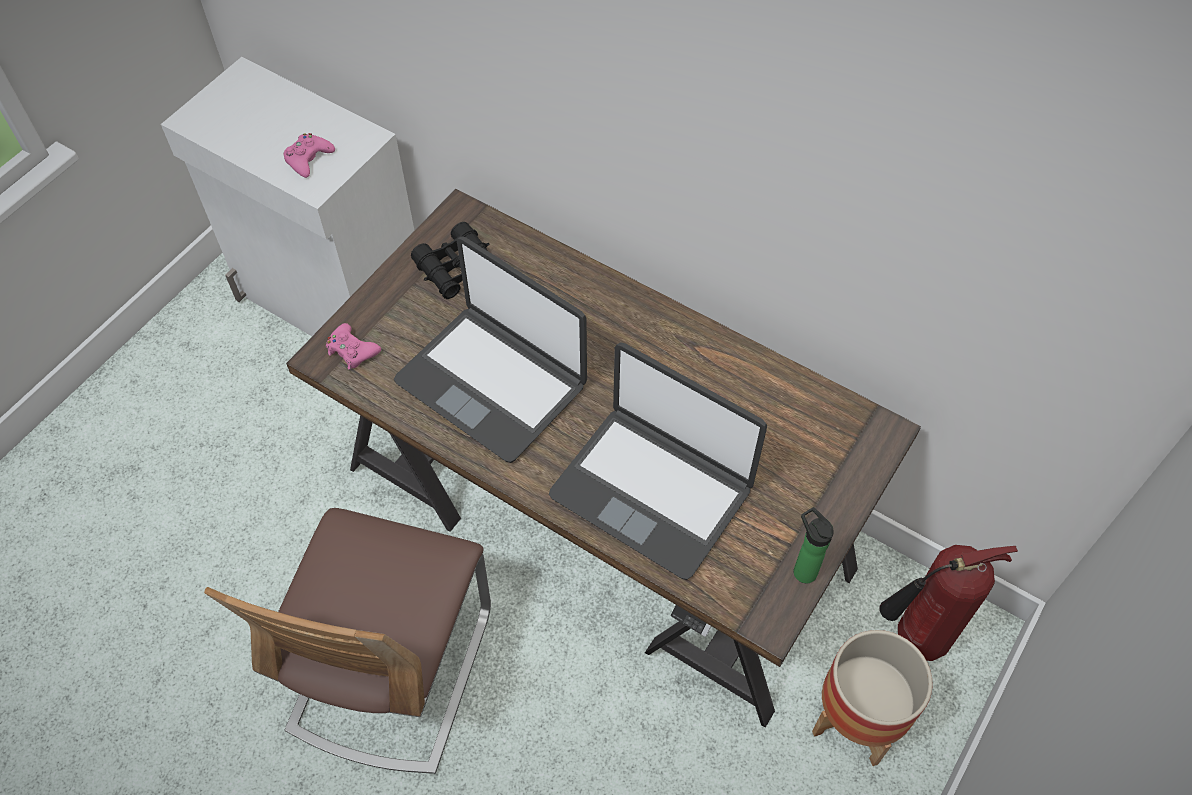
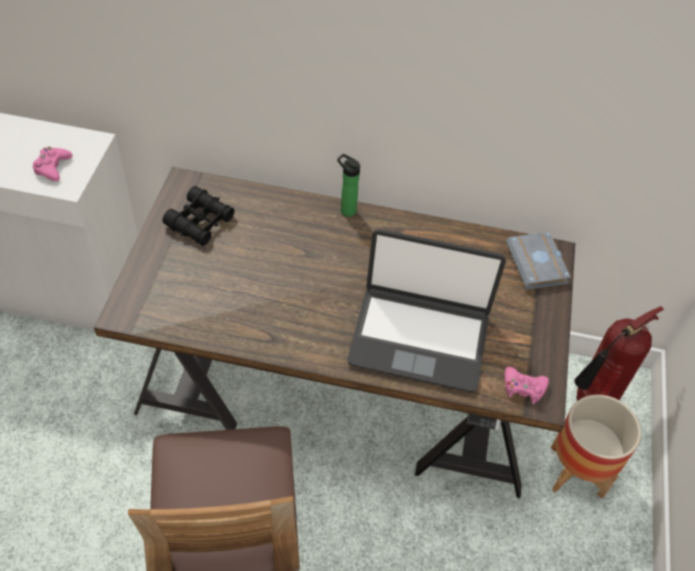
camera: 25 degrees left, 5 degrees down
pink game controller [326,323,381,370] -> pink game controller moved to [504,367,549,404]
laptop [394,236,587,463] -> none
bottle [794,507,834,583] -> bottle moved to [337,154,360,217]
none -> grey book [506,232,571,290]

